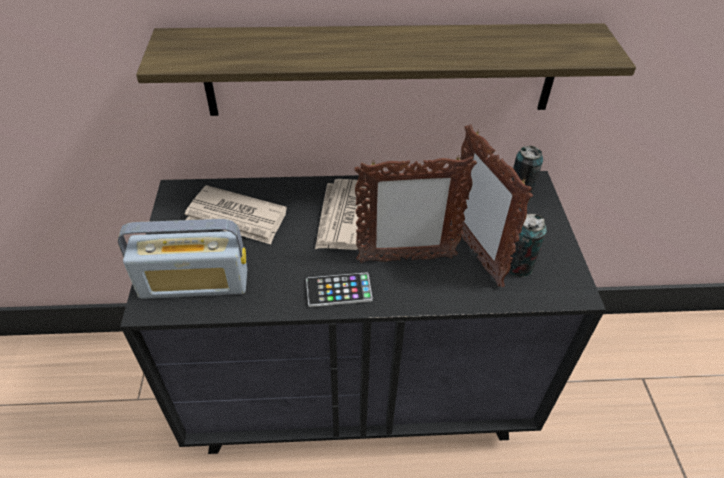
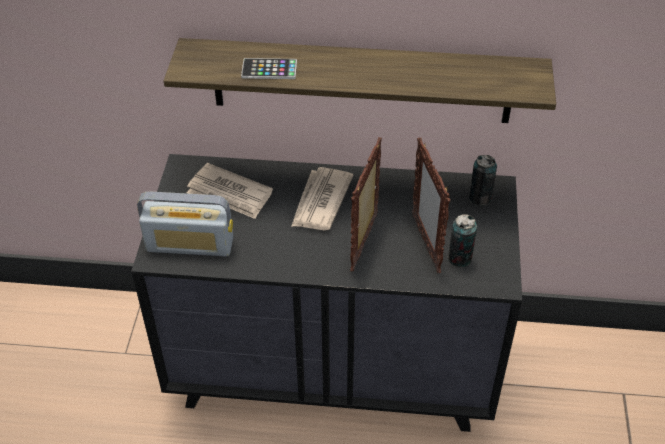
camera: 10 degrees right, 0 degrees up
phone [306,272,373,307] -> phone moved to [241,58,297,79]
picture frame [354,156,477,263] -> picture frame turned 105 degrees clockwise [350,137,382,272]

